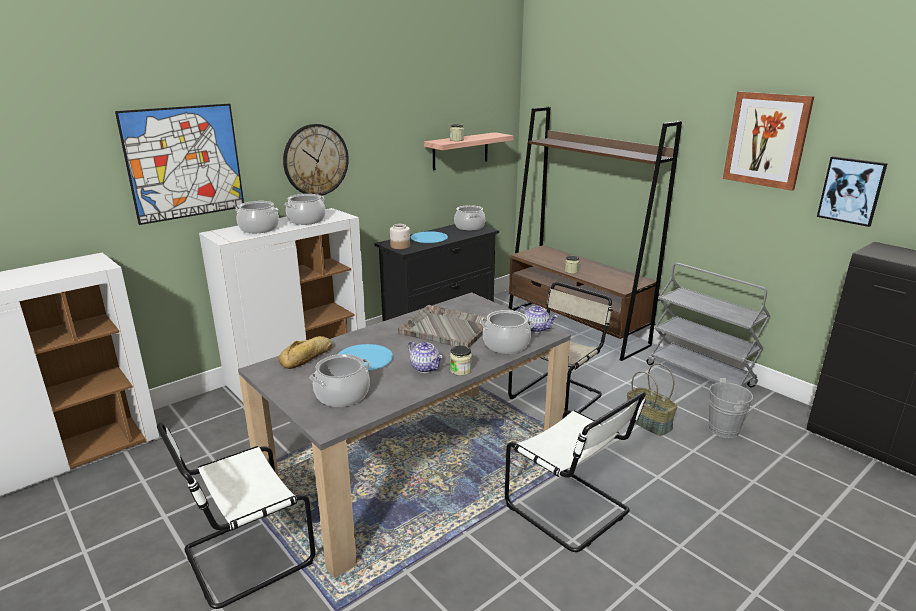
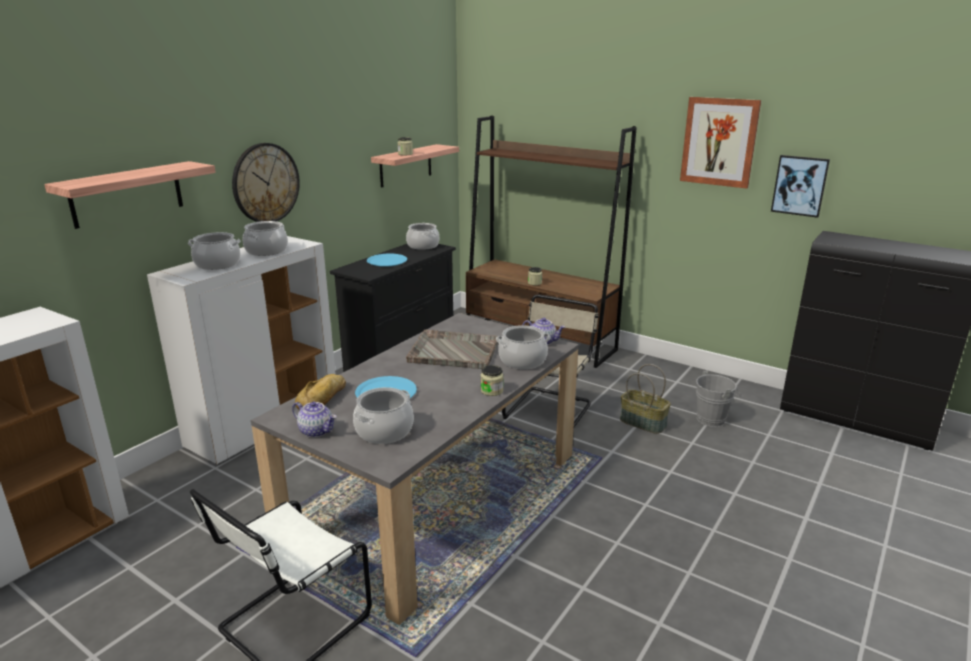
camera: 15 degrees left, 0 degrees up
picture [115,104,244,225] -> shelf [44,161,216,229]
jar [390,224,410,249] -> none
teapot [408,341,443,373] -> teapot moved to [292,402,336,437]
white chair [505,392,646,552] -> none
grey cart [647,263,771,387] -> none

